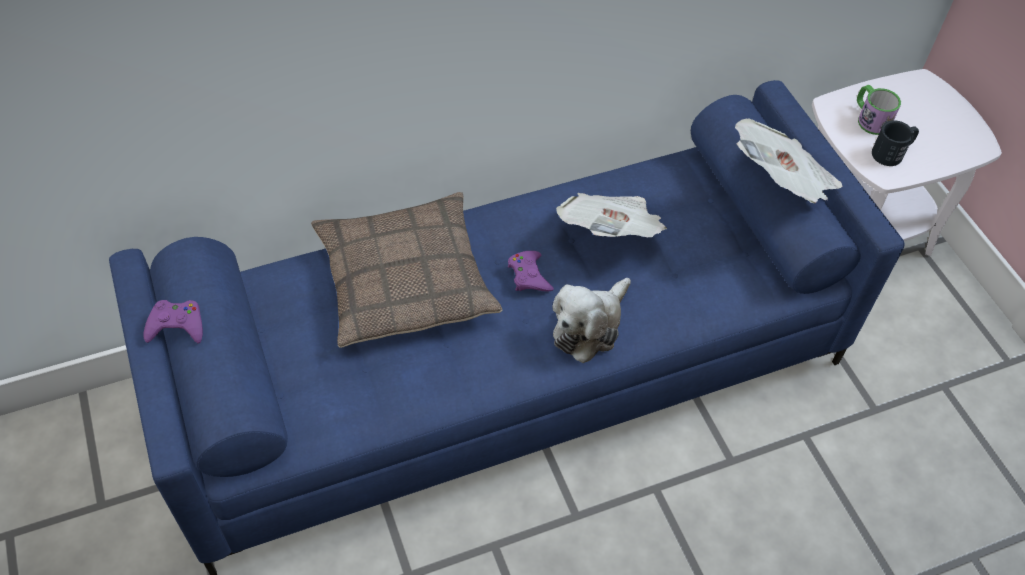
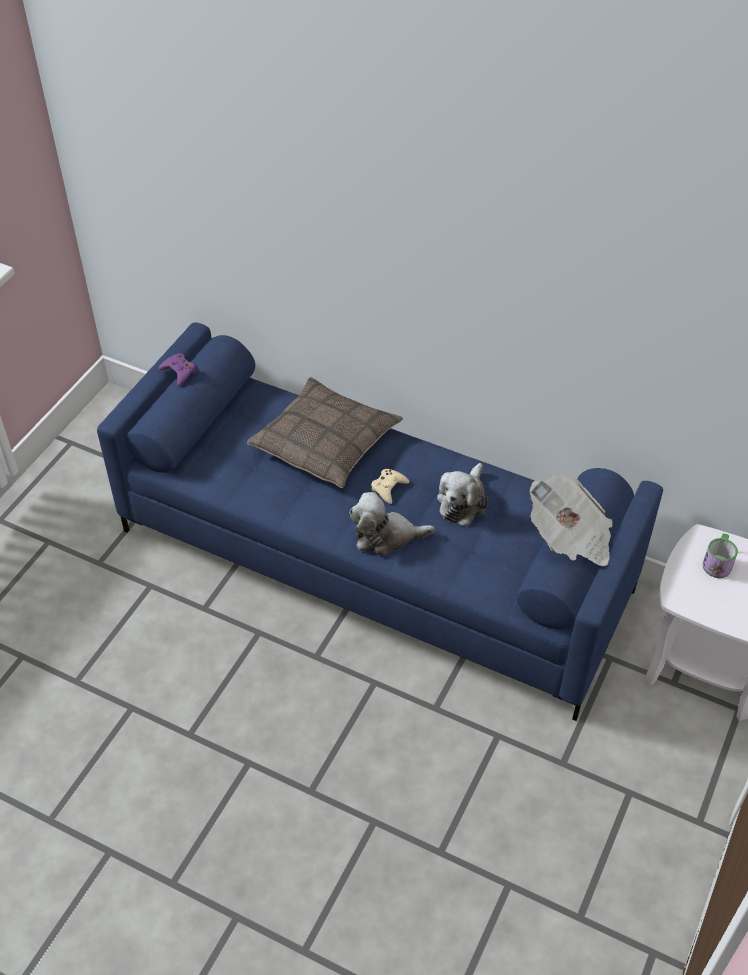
camera: 50 degrees right, 5 degrees down
purple game controller [508,251,554,291] -> beige game controller [371,469,409,504]
newspaper [556,193,667,237] -> plush toy [437,463,489,526]
black mug [872,120,919,166] -> none

